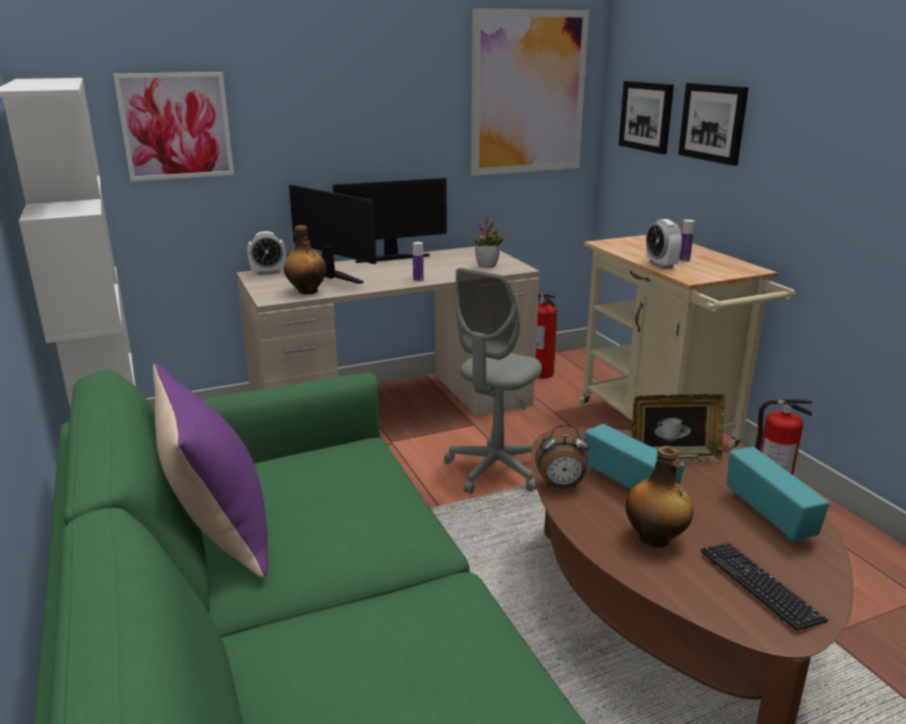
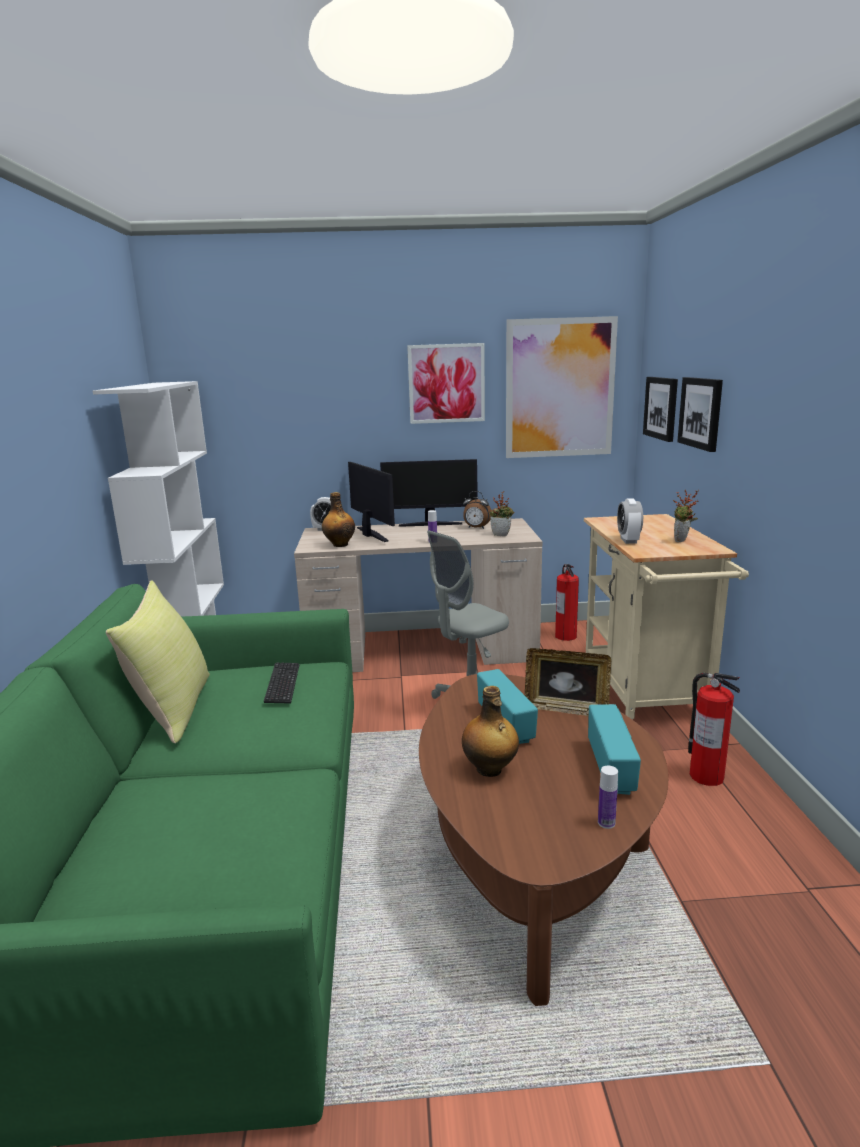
camera: 20 degrees right, 5 degrees down
picture [113,72,234,181] -> picture moved to [407,343,485,424]
purple pillow [153,363,268,577] -> yellow pillow [106,580,210,743]
alarm clock [535,425,589,489] -> alarm clock moved to [463,491,491,529]
bottle [679,220,695,262] -> bottle moved to [598,766,618,829]
keyboard [700,543,828,631] -> keyboard moved to [264,662,299,703]
none -> potted plant [673,490,699,542]

